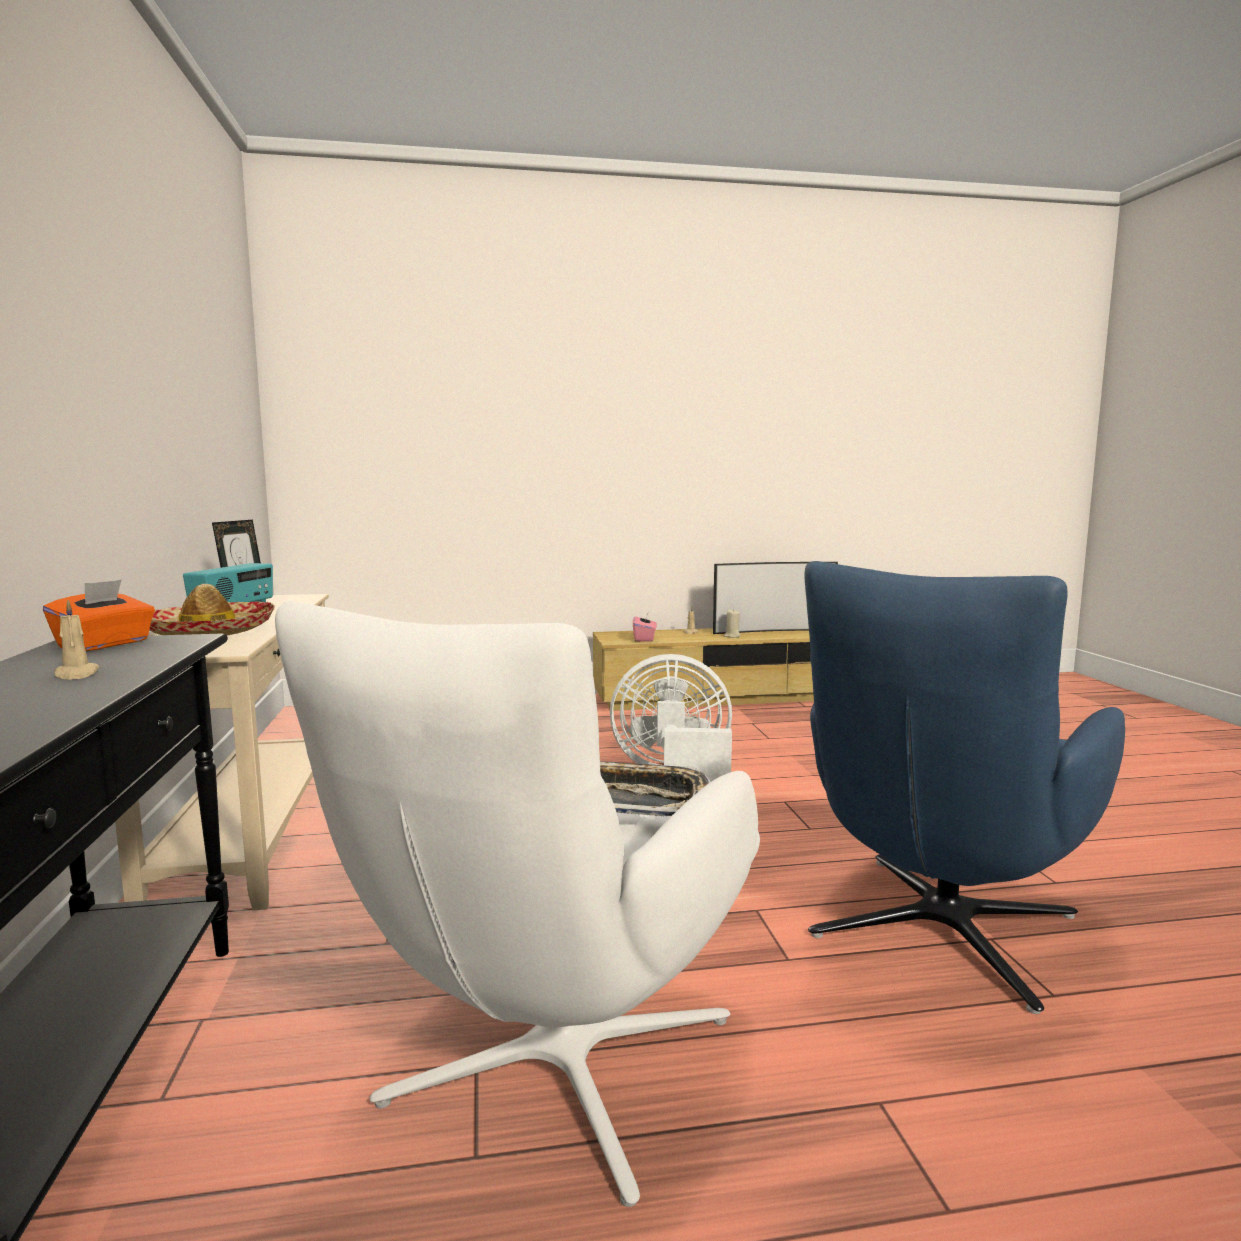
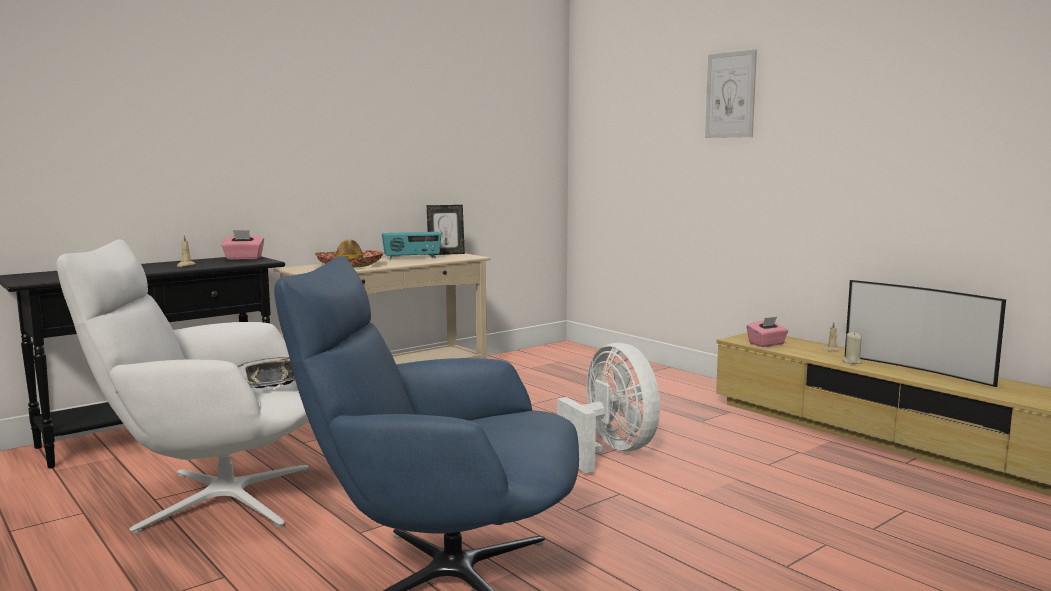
camera: 60 degrees right, 0 degrees up
orange tissue box [43,579,155,651] -> pink tissue box [222,230,264,260]
none -> picture [705,49,757,138]

